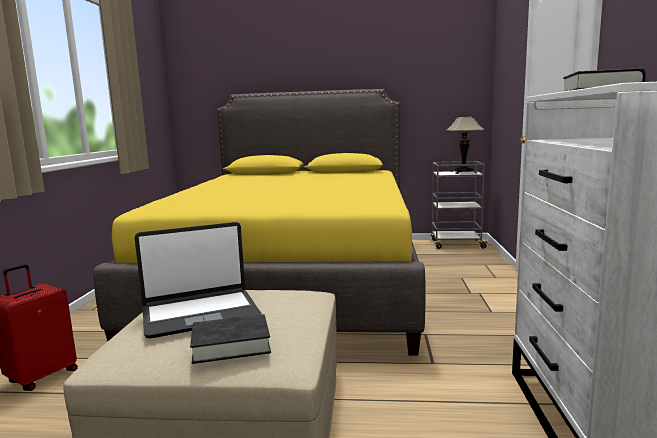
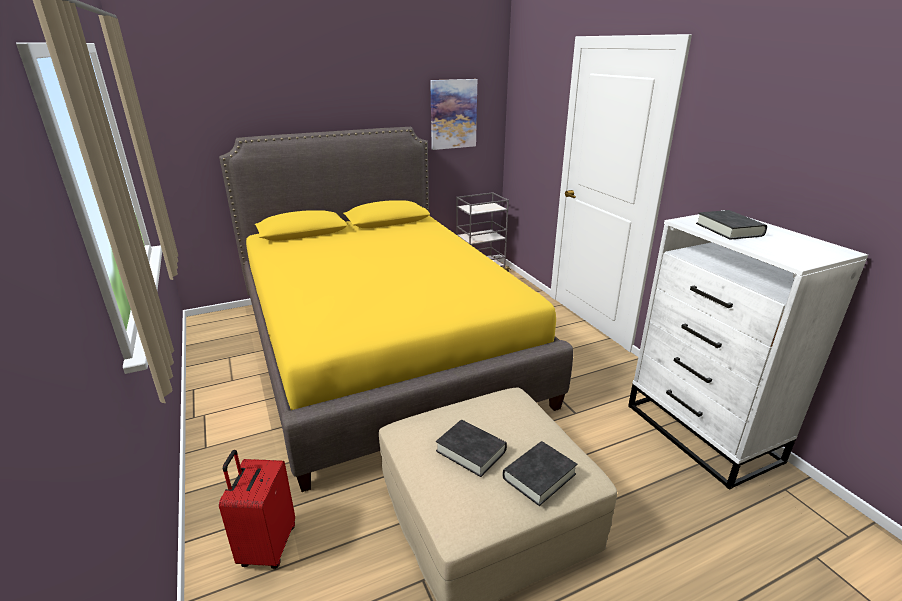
camera: 30 degrees left, 15 degrees up
laptop [135,222,261,339] -> black book [436,420,507,477]
table lamp [446,116,485,174] -> none
none -> picture [430,79,477,150]

